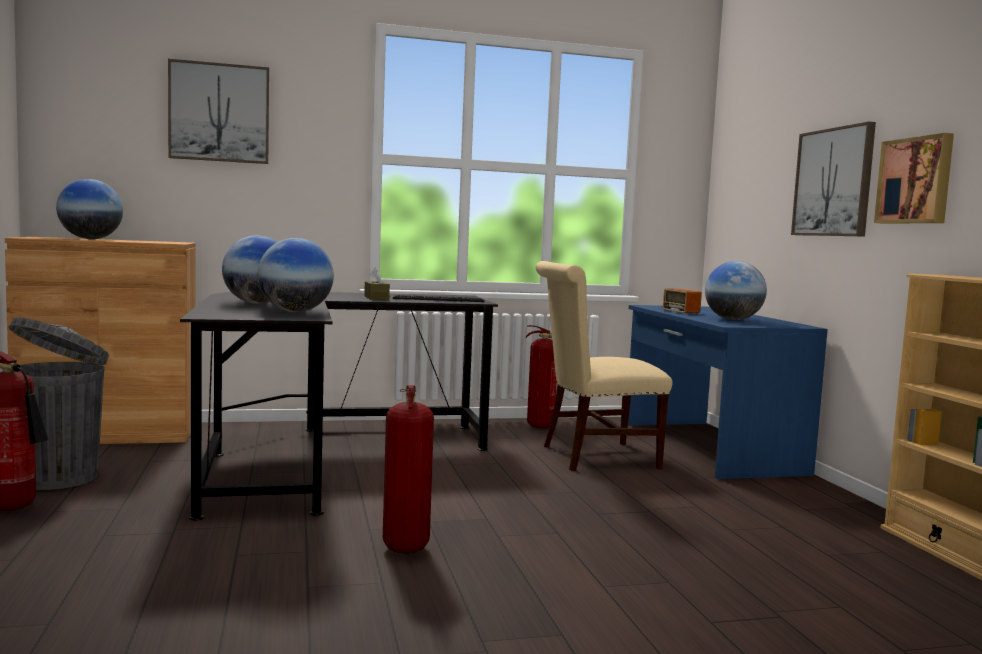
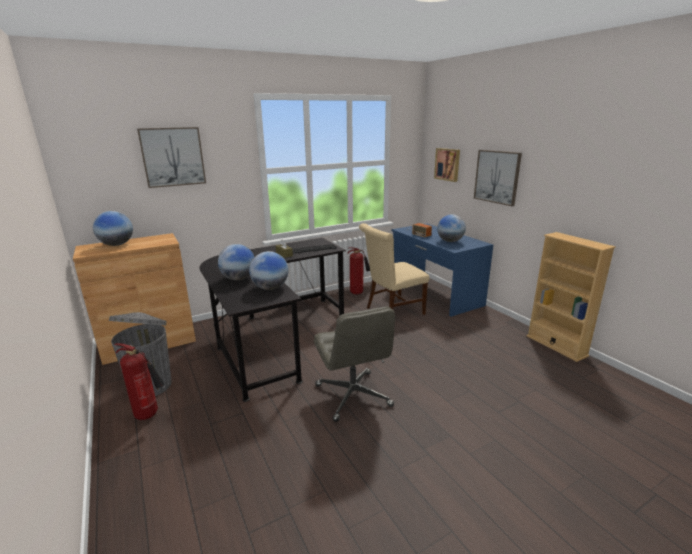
camera: 15 degrees left, 15 degrees up
fire extinguisher [383,385,434,553] -> grey office chair [314,306,395,422]
picture [874,133,954,223] -> picture moved to [434,148,460,182]

